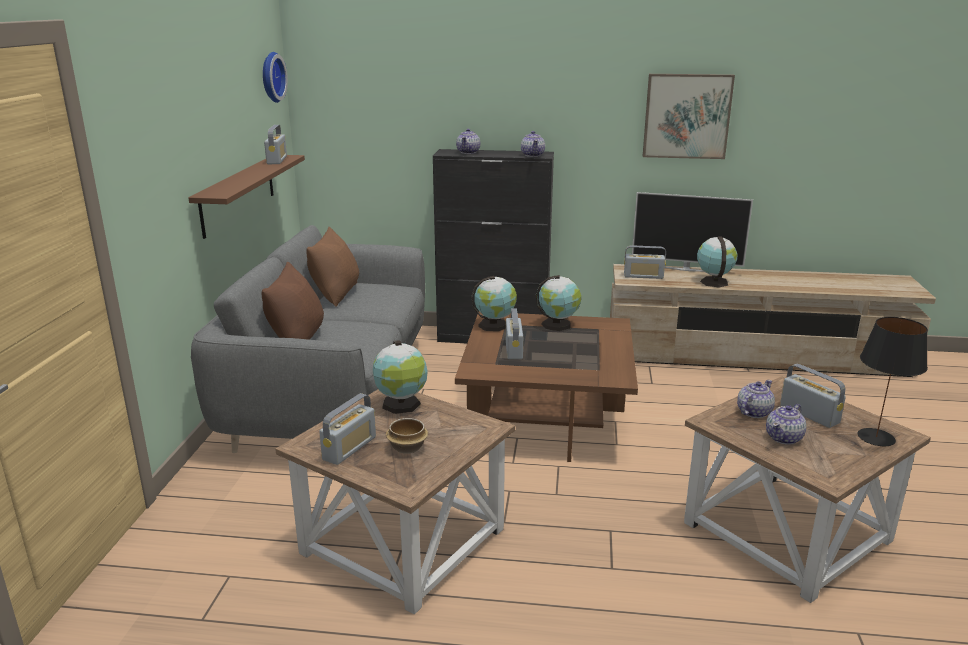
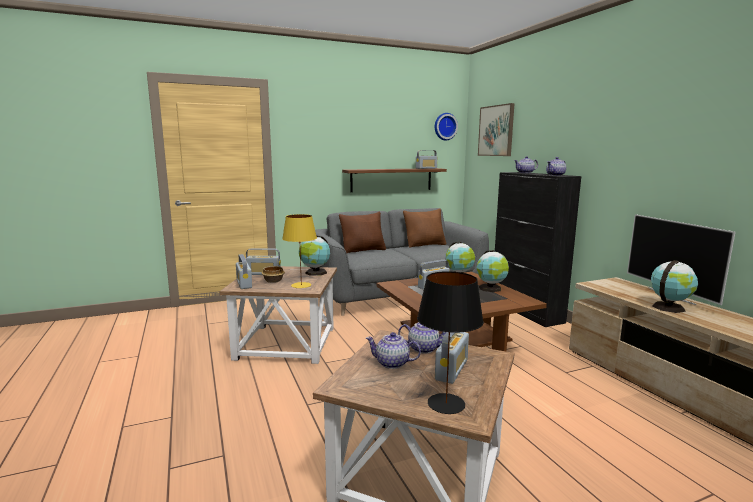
camera: 60 degrees right, 10 degrees down
radio [624,245,666,279] -> radio moved to [236,254,252,289]
picture [643,74,735,159] -> picture moved to [478,103,515,156]
none -> yellow table lamp [282,214,317,288]

